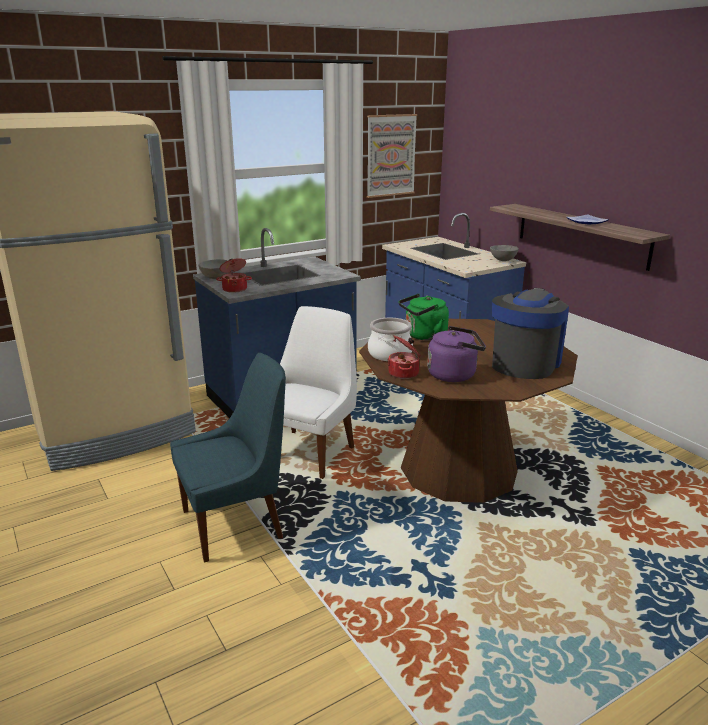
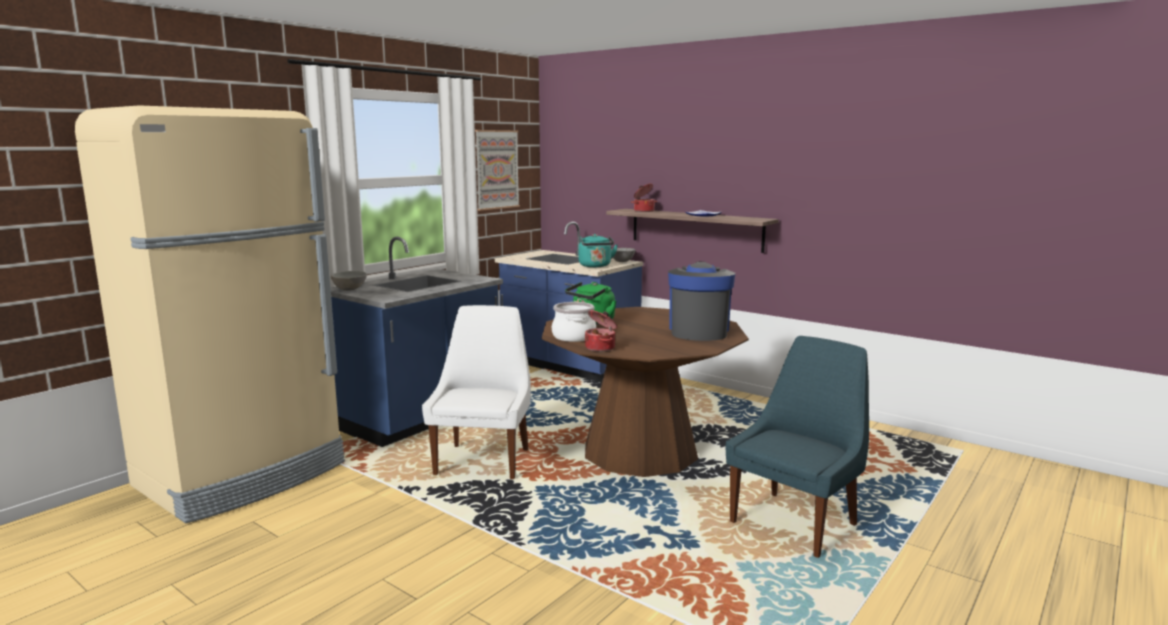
camera: 20 degrees left, 10 degrees down
blue chair [170,353,286,562] -> blue chair moved to [726,336,869,558]
cooking pot [216,258,252,293] -> cooking pot moved to [631,183,658,212]
purple kettle [427,326,486,382] -> none
none -> turquoise kettle [578,234,618,267]

